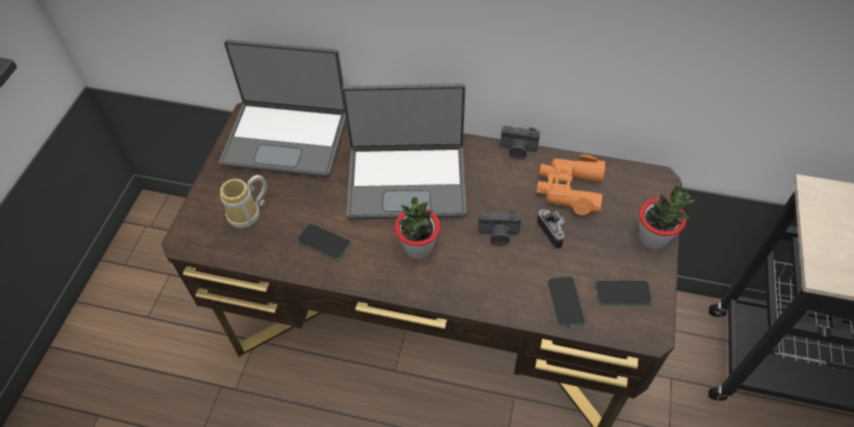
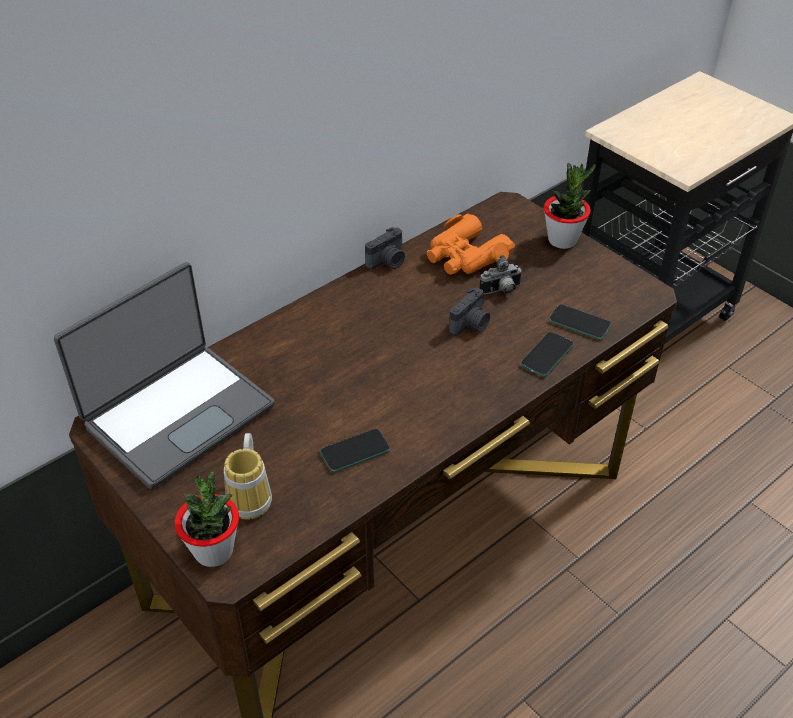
camera: 55 degrees left, 10 degrees down
laptop [342,84,467,219] -> none
potted plant [394,197,440,259] -> potted plant moved to [175,471,239,567]
camera [537,209,565,249] -> camera turned 150 degrees clockwise [480,255,522,294]
phone [595,281,652,305] -> phone moved to [521,332,574,377]

